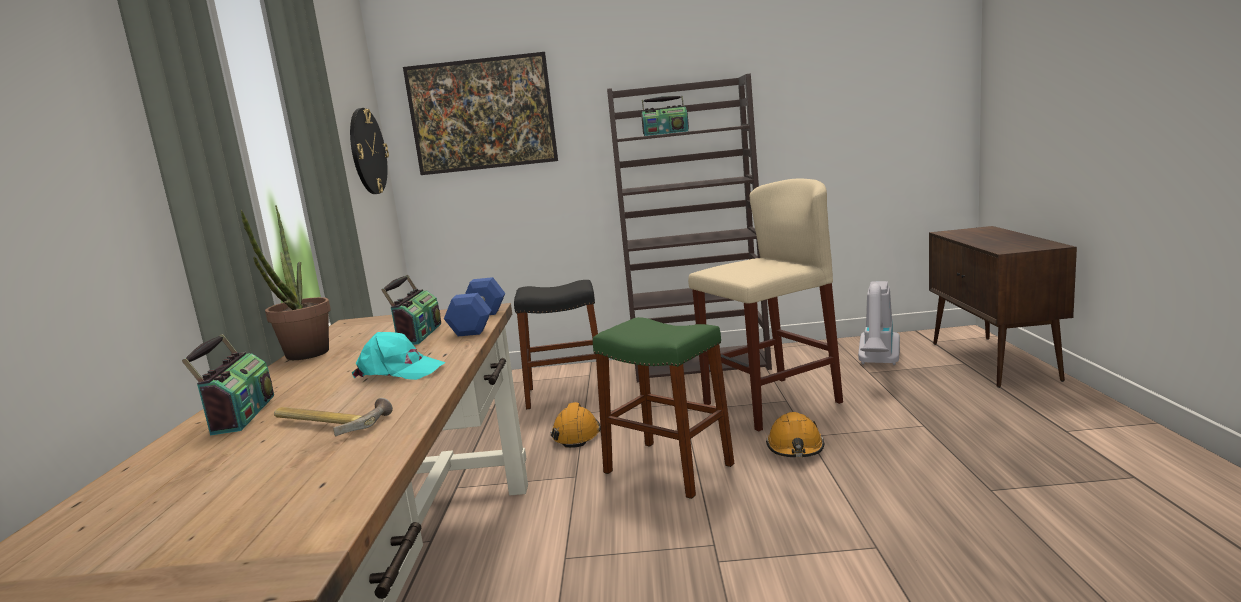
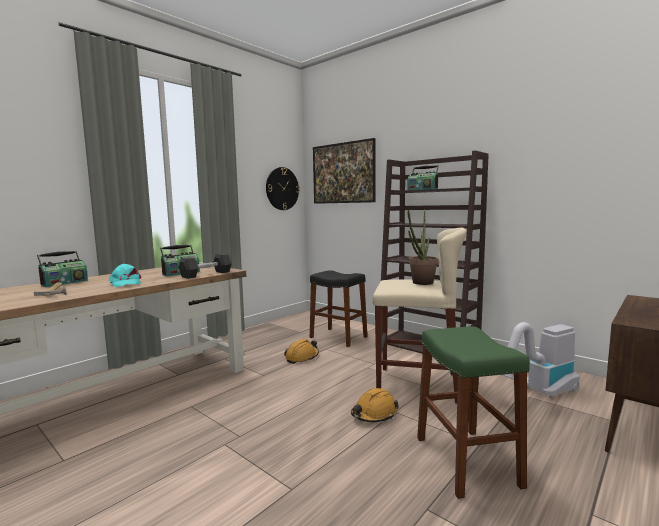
camera: 40 degrees right, 5 degrees down
potted plant [240,206,331,360] -> potted plant moved to [408,208,438,285]
blue dumbbell [444,277,505,337] -> black dumbbell [179,253,232,279]
green stool [593,317,734,499] -> green stool moved to [417,326,530,499]

